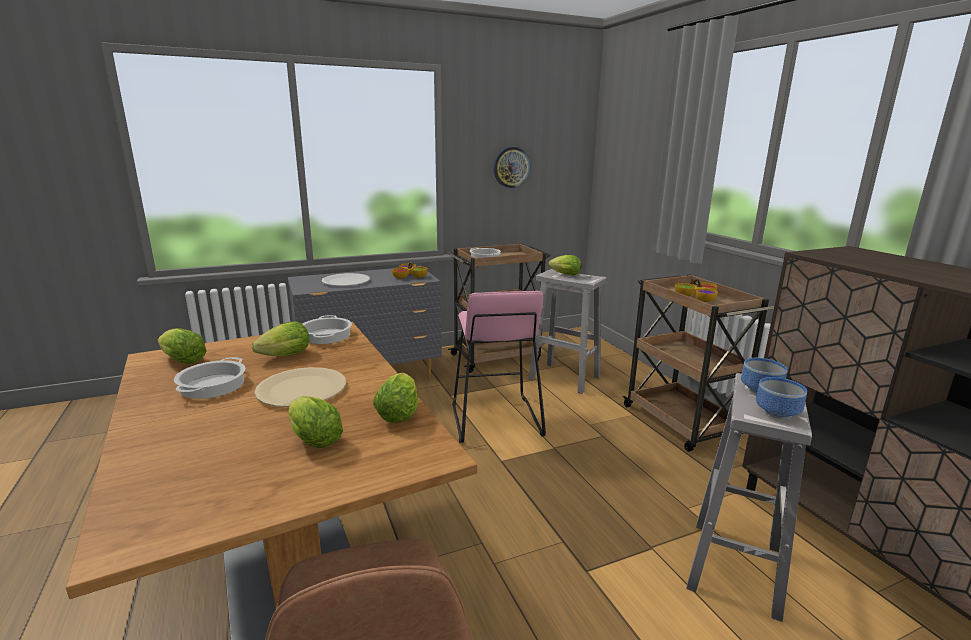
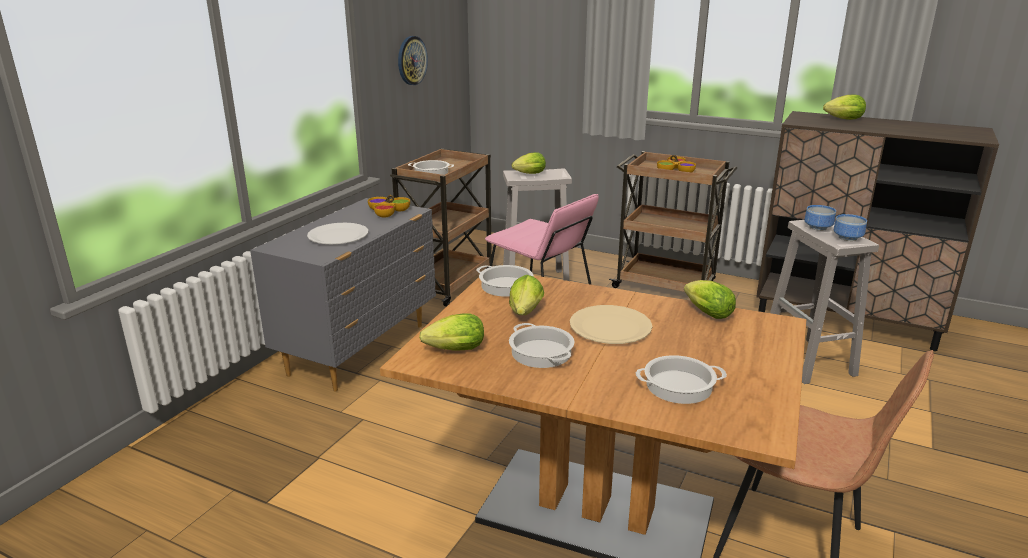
camera: 40 degrees left, 5 degrees up
lettuce [288,396,343,448] -> lettuce moved to [823,95,866,120]
none -> cooking pot [636,355,727,404]

